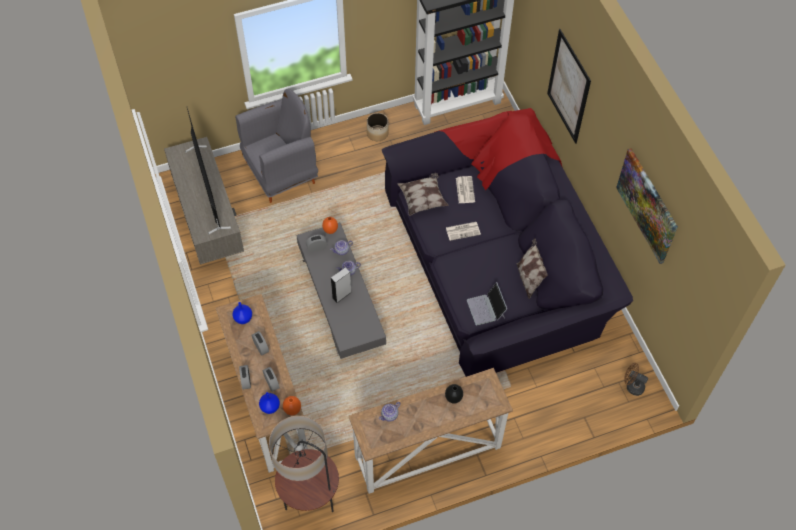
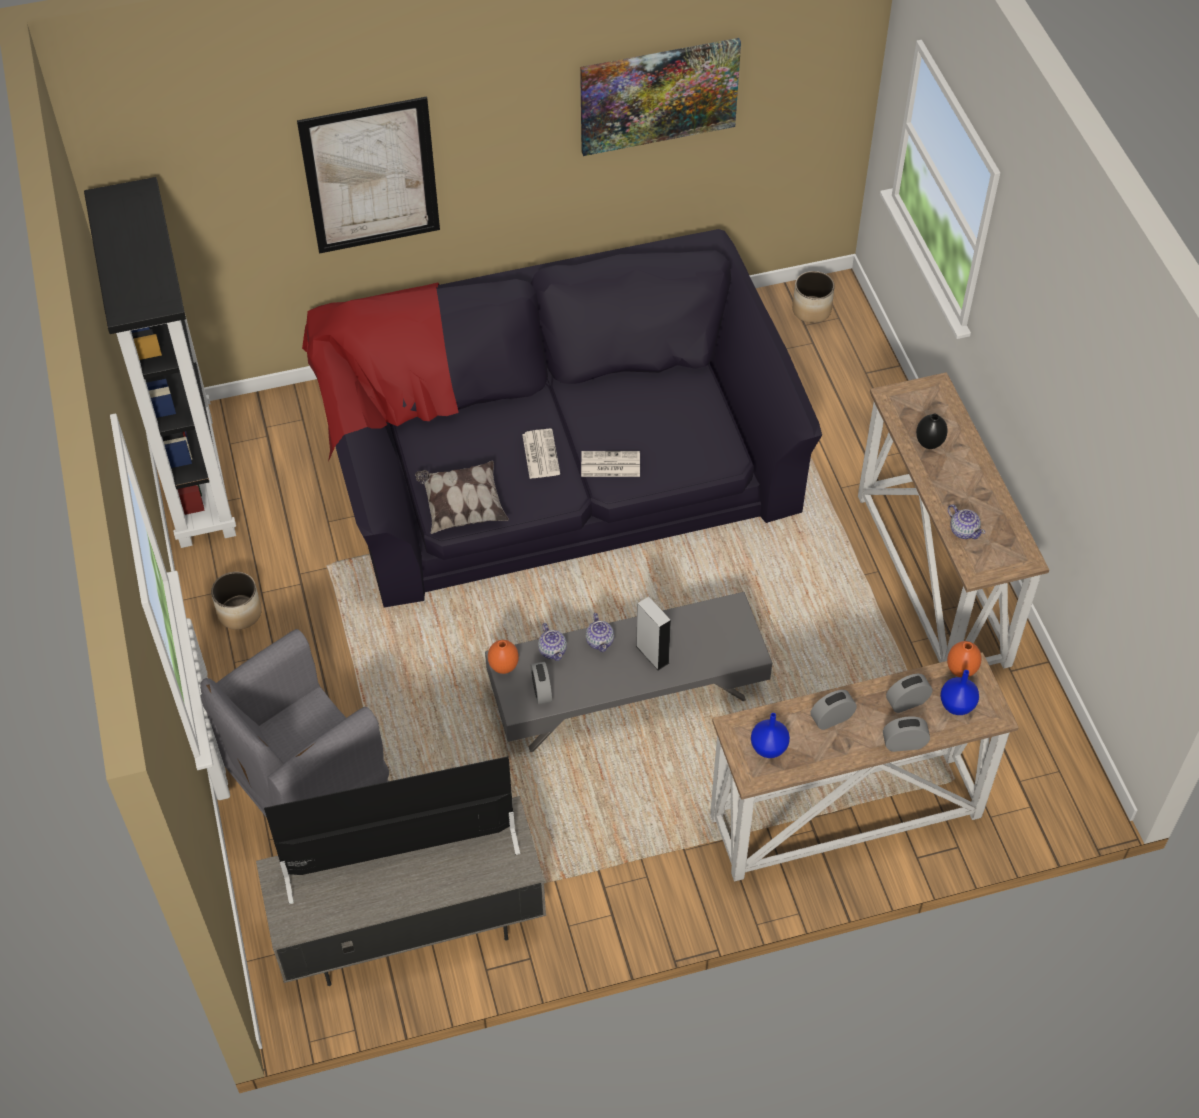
camera: 85 degrees left, 5 degrees down
grey armchair [235,89,318,203] -> grey armchair turned 105 degrees counterclockwise [200,629,389,818]
floor lamp [269,416,339,512] -> none
newspaper [456,176,475,203] -> newspaper moved to [581,451,640,477]
laptop [467,282,507,325] -> none
pillow [517,238,548,299] -> none
brown fan [624,363,648,396] -> planter [792,271,835,323]

